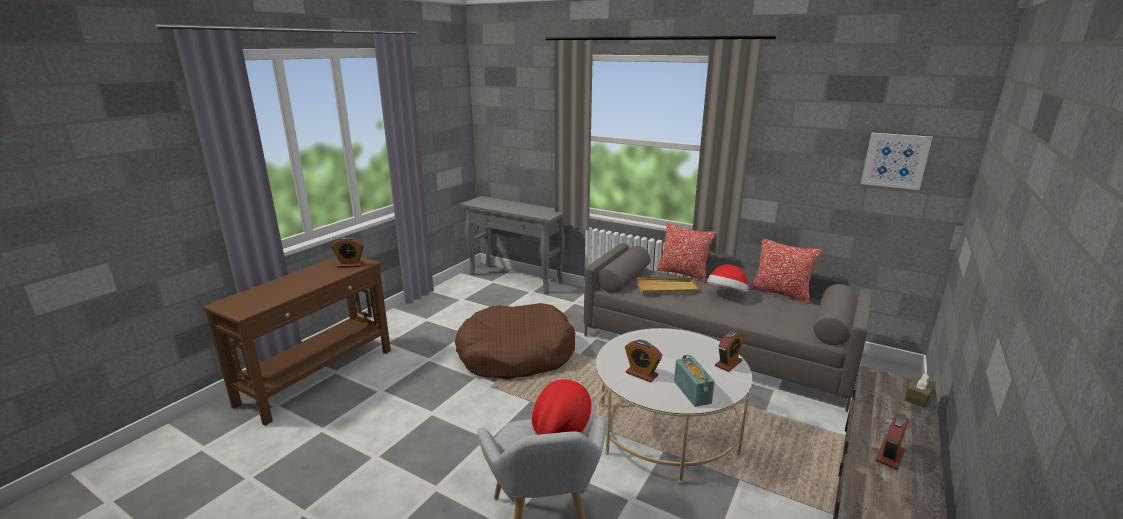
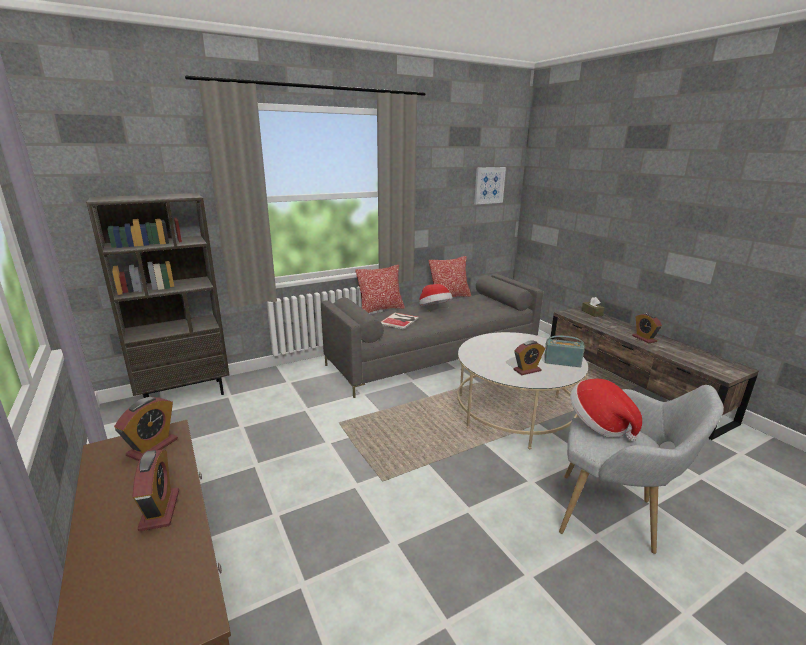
camera: 60 degrees left, 0 degrees up
brown dog bed [455,303,575,380] -> none
grey console table [460,196,565,294] -> brown bookcase [86,193,229,398]
beige tray [637,278,700,294] -> book [381,313,419,330]
alarm clock [715,330,744,372] -> alarm clock moved to [133,449,179,531]

